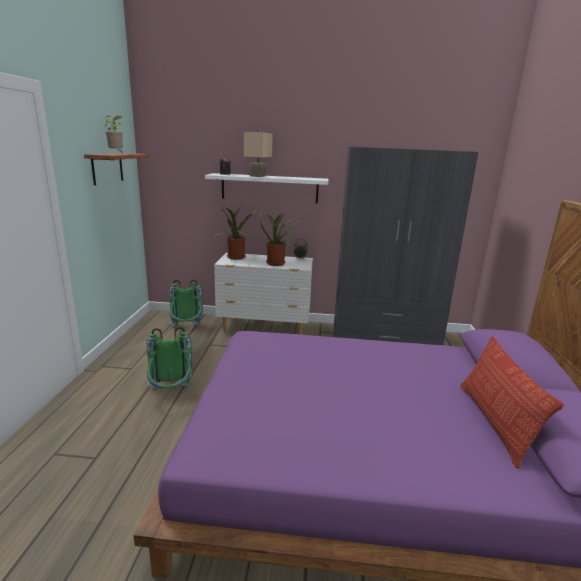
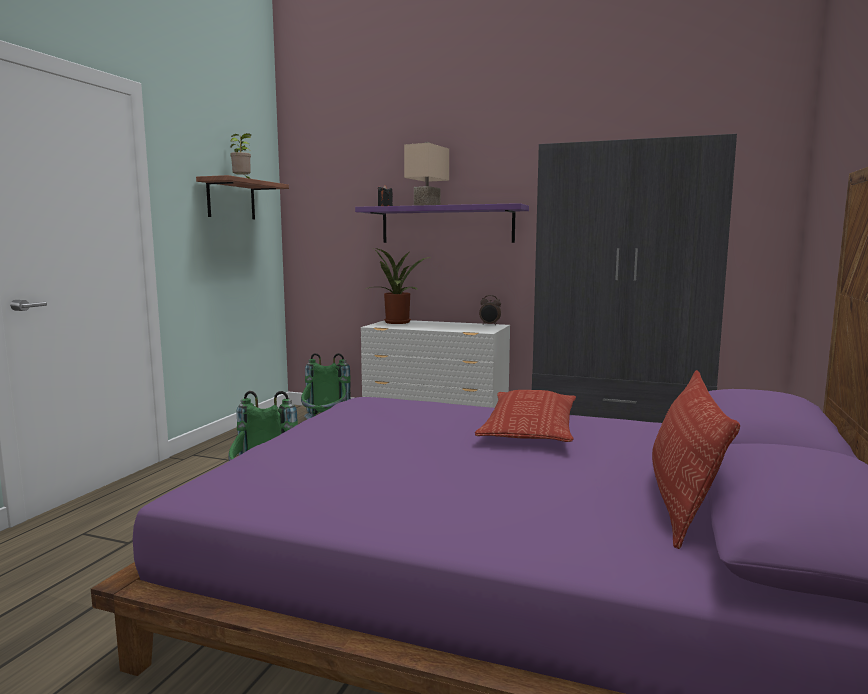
camera: 15 degrees right, 10 degrees down
white shelf [205,173,329,204] -> purple shelf [355,203,529,243]
potted plant [260,212,301,266] -> none
none -> pillow [475,390,576,442]

